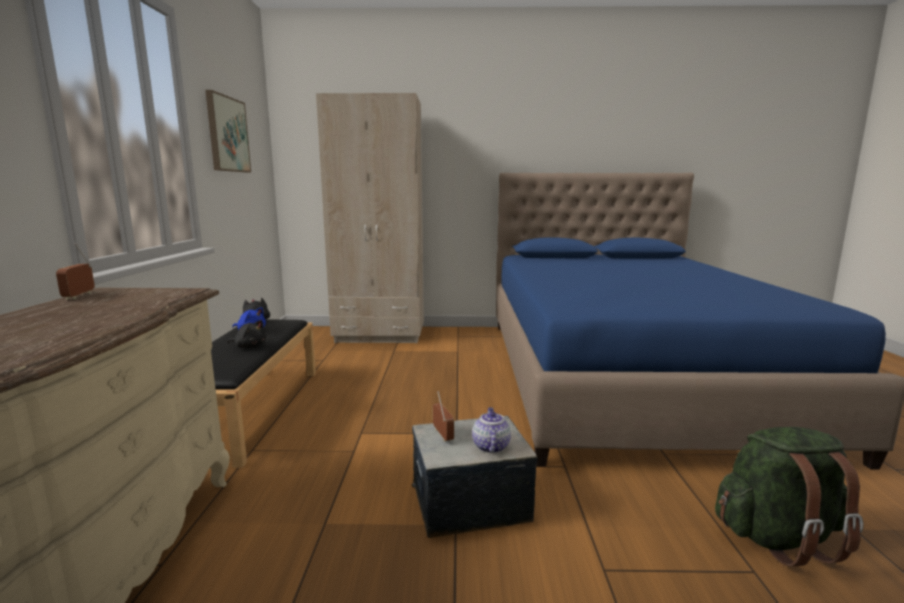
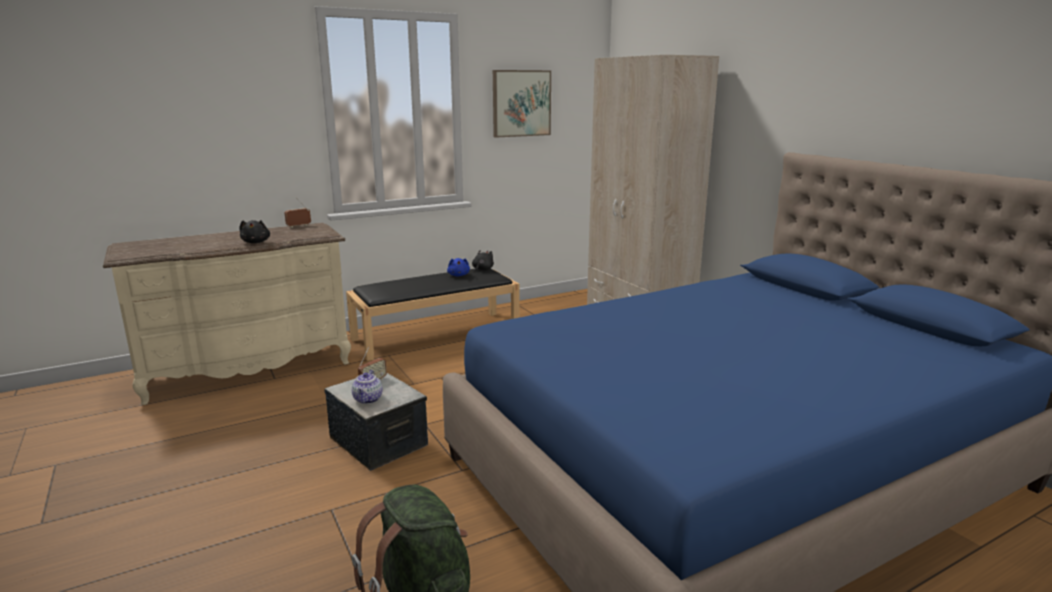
camera: 60 degrees right, 5 degrees up
black plush toy [228,320,266,348] -> black plush toy moved to [239,220,270,243]
teapot [472,407,511,453] -> teapot turned 120 degrees clockwise [352,370,383,404]

